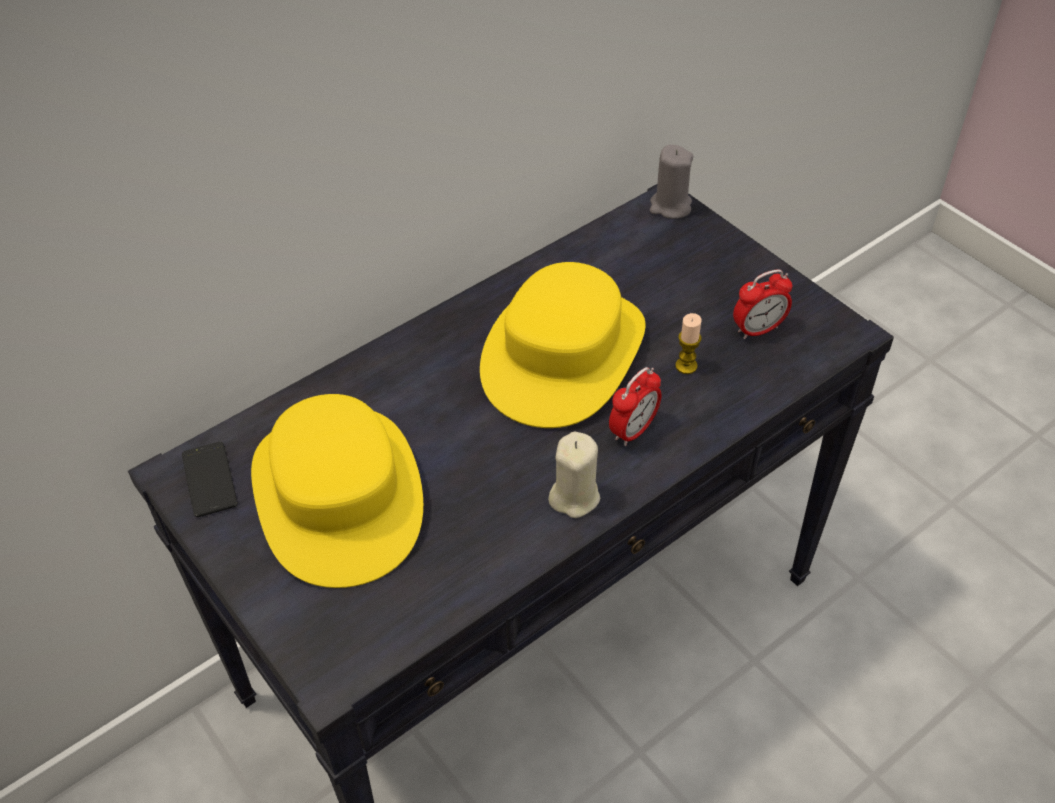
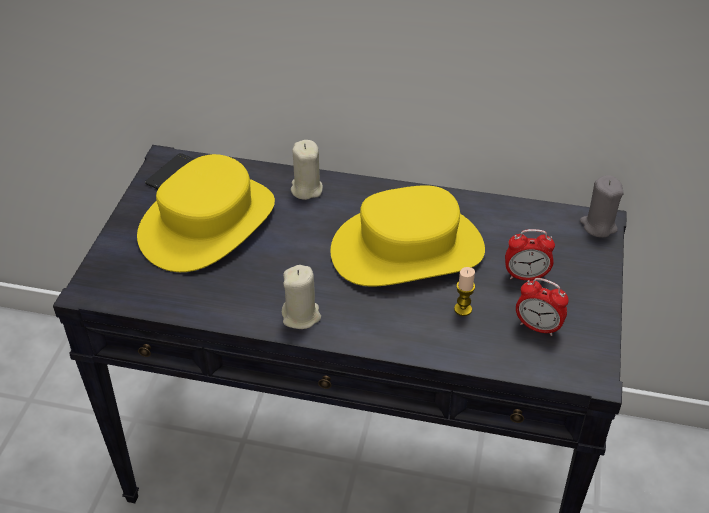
camera: 50 degrees right, 5 degrees down
alarm clock [609,367,661,446] -> alarm clock moved to [505,229,555,281]
none -> beige candle [291,140,323,200]

